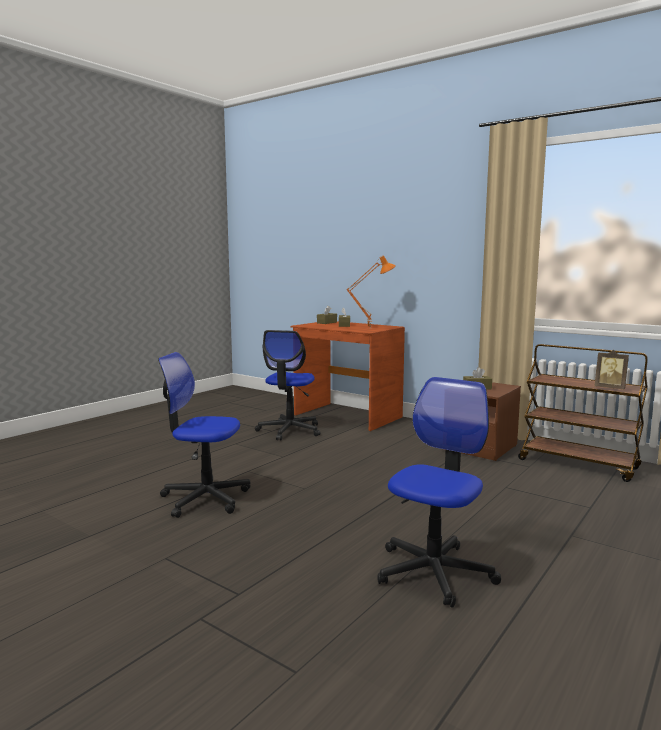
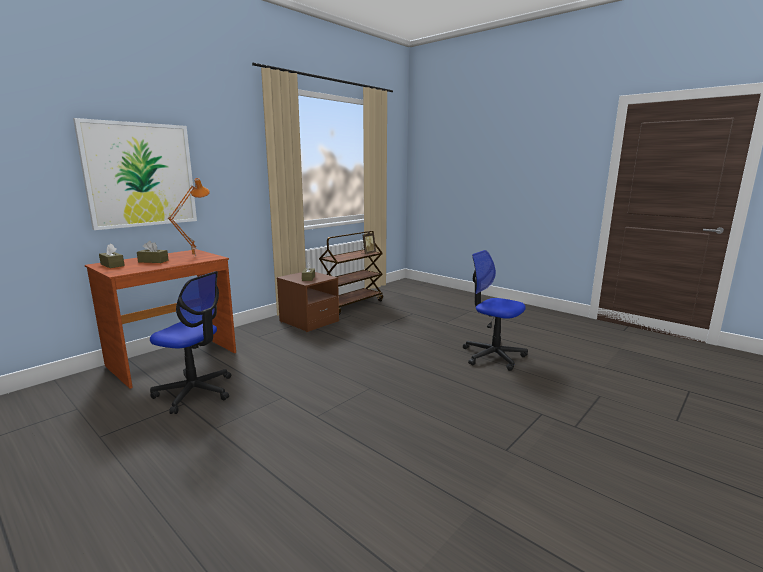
camera: 85 degrees left, 5 degrees up
office chair [158,352,250,518] -> none
none -> picture [73,118,197,230]

